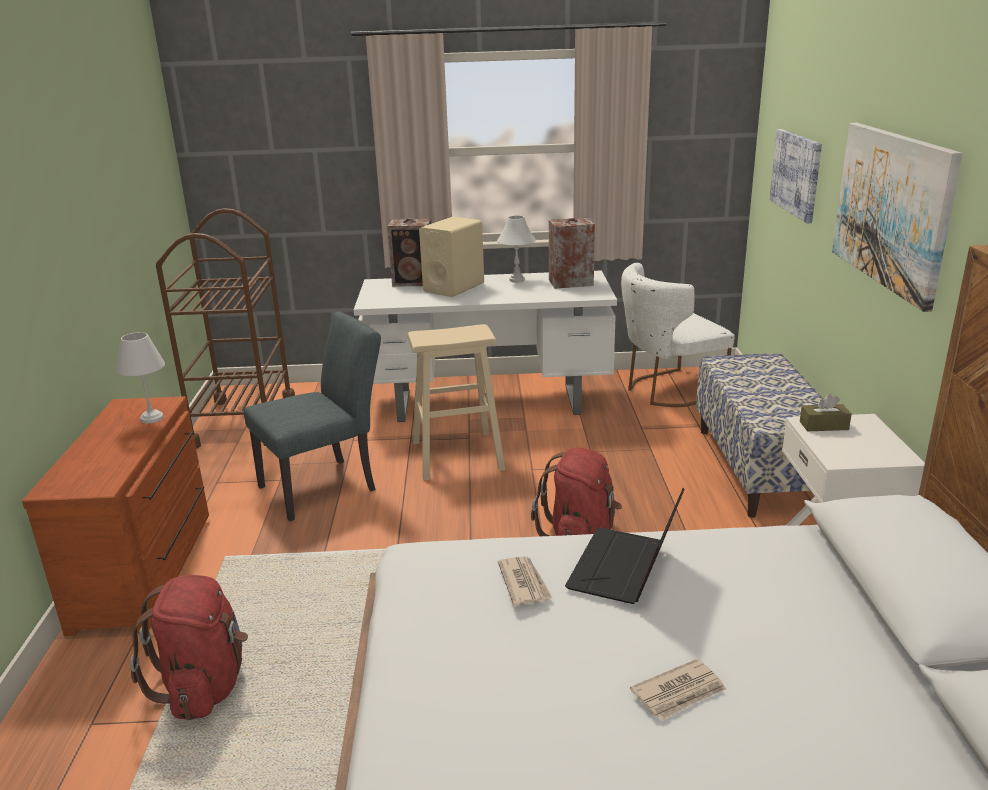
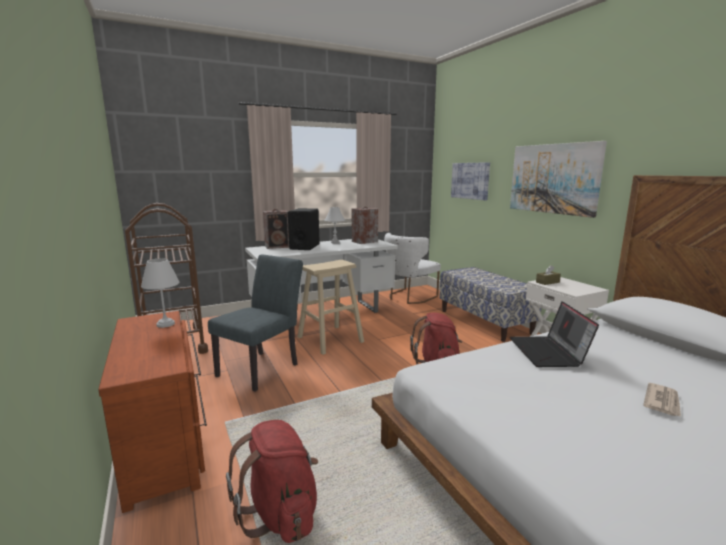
camera: 25 degrees left, 10 degrees down
beige speaker [419,217,484,297] -> black speaker [288,208,320,250]
newspaper [498,556,552,606] -> none

